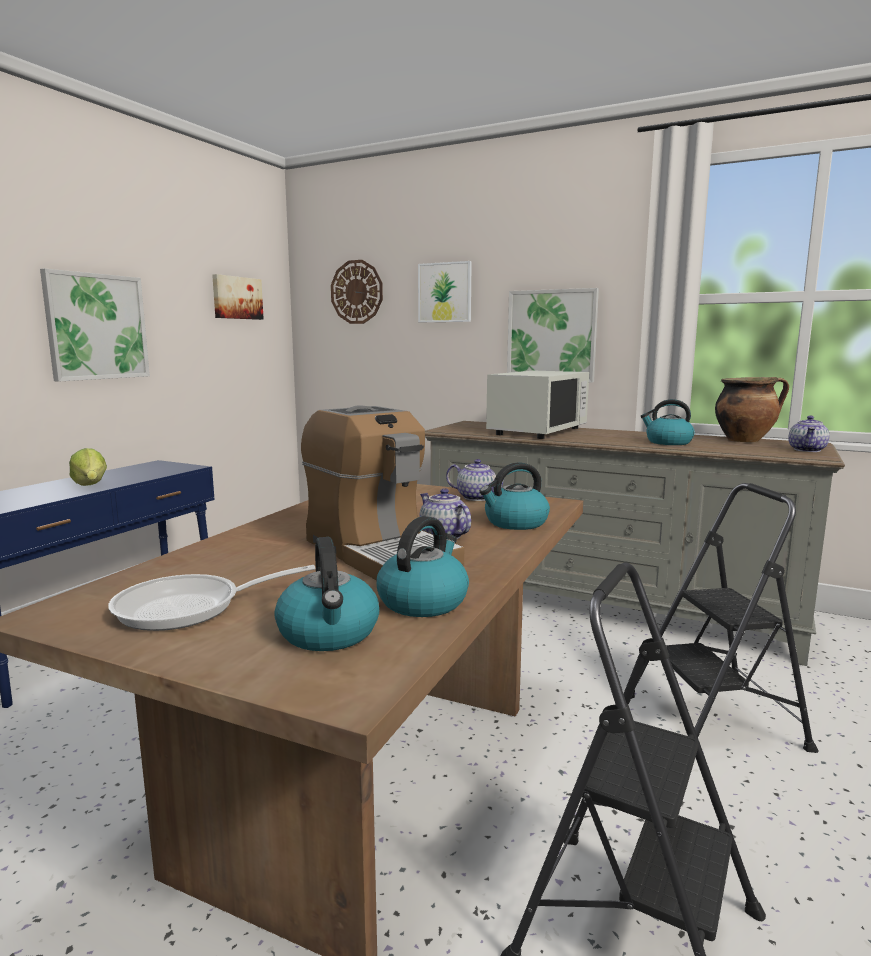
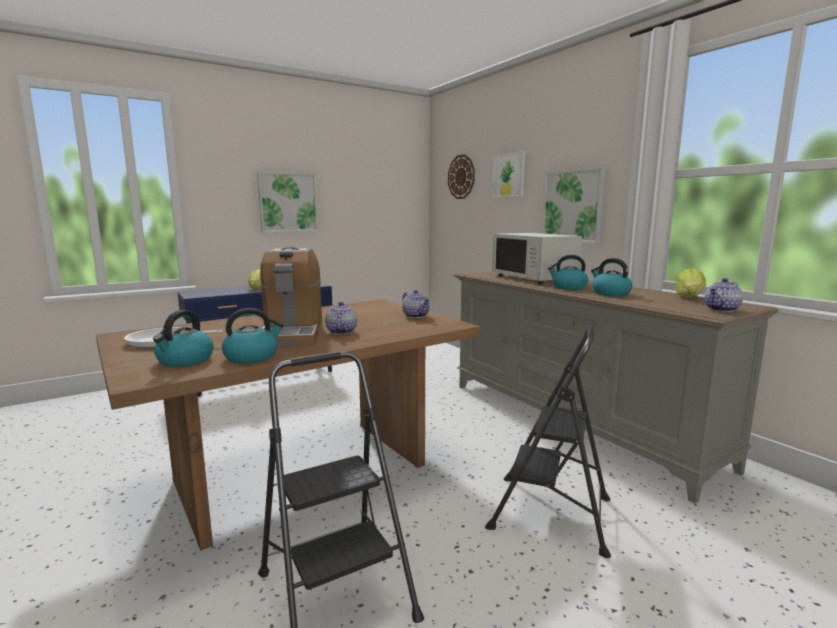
camera: 30 degrees right, 0 degrees up
picture [212,274,264,320] -> none
kettle [480,462,550,530] -> kettle moved to [548,255,588,290]
white microwave [486,371,589,439] -> white microwave turned 90 degrees clockwise [492,233,582,285]
cooking pot [715,377,789,442] -> lettuce [674,268,706,298]

